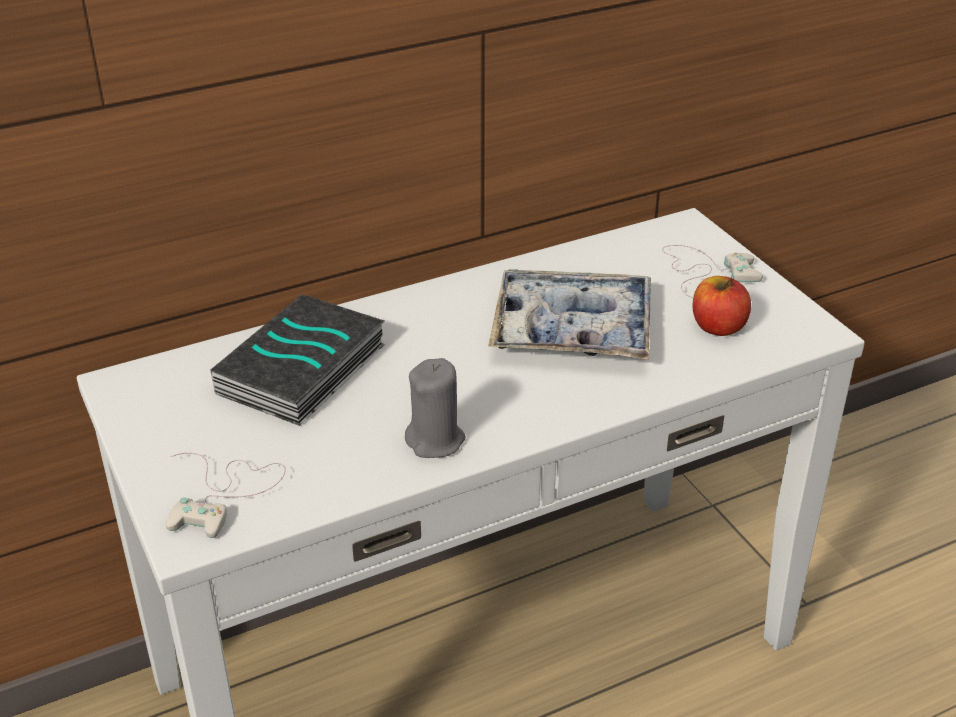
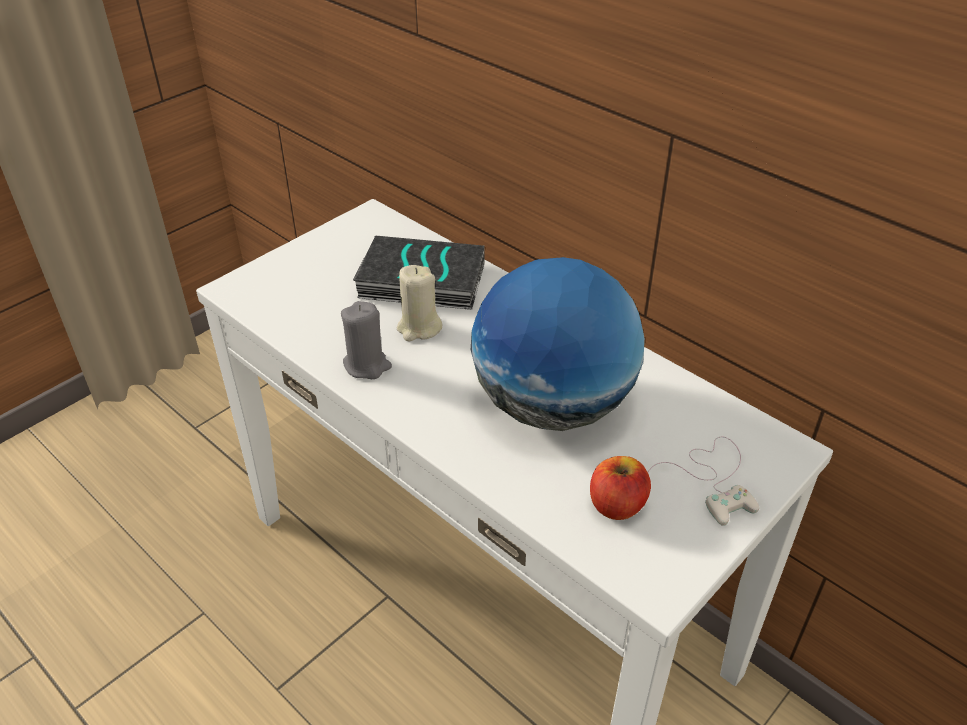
camera: 70 degrees right, 5 degrees up
white game controller [166,453,286,538] -> none
tray [488,269,651,360] -> globe [471,257,645,431]
none -> beige candle [397,265,442,341]

